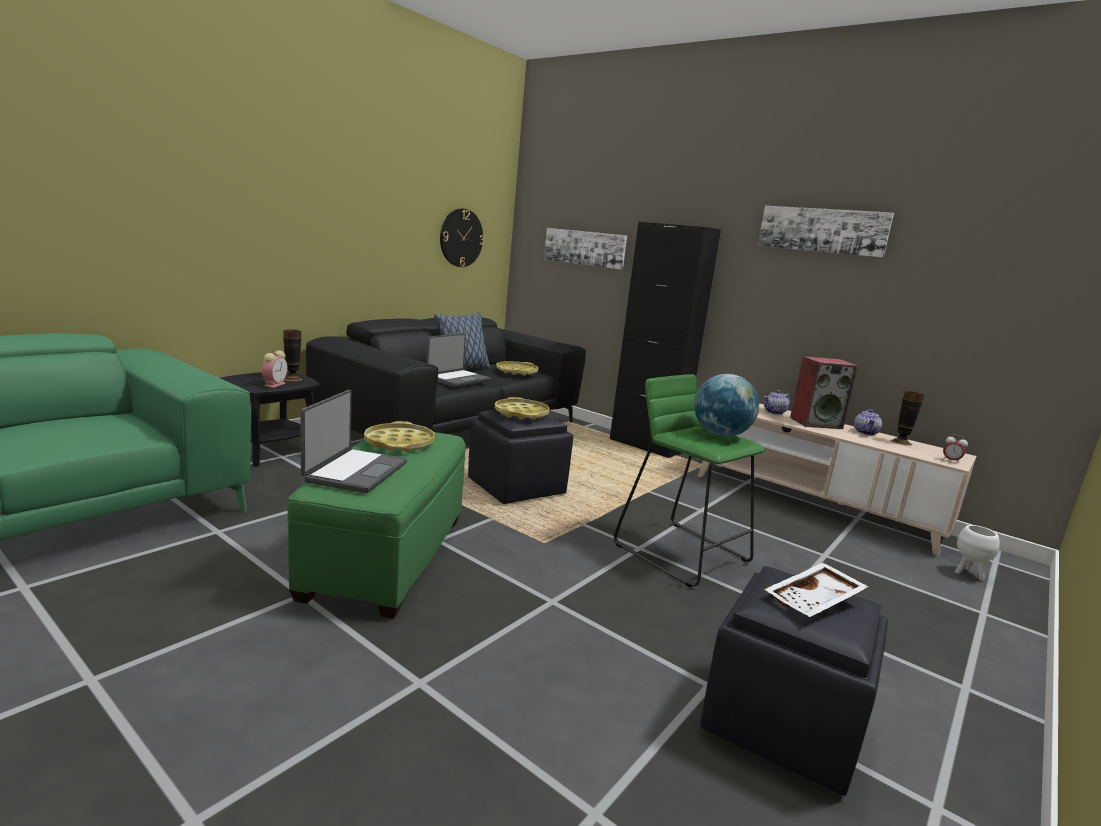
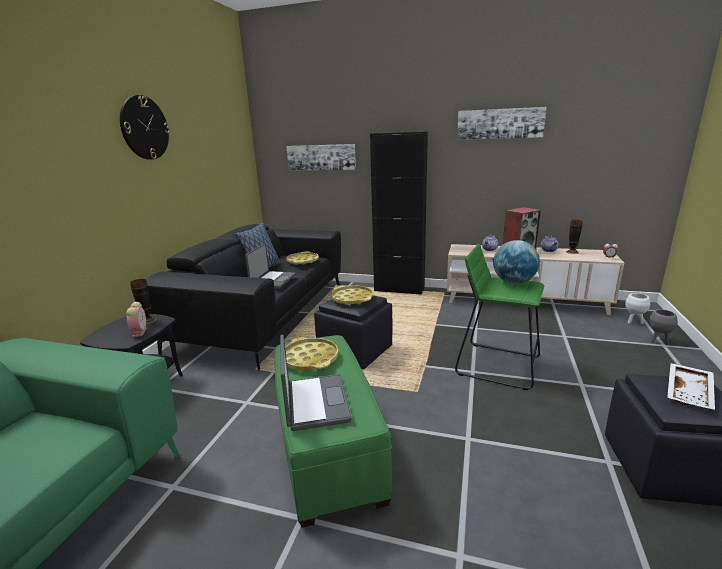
camera: 20 degrees left, 5 degrees up
wall clock [440,208,484,267] -> wall clock moved to [120,95,170,160]
none -> grey planter [649,309,678,344]

